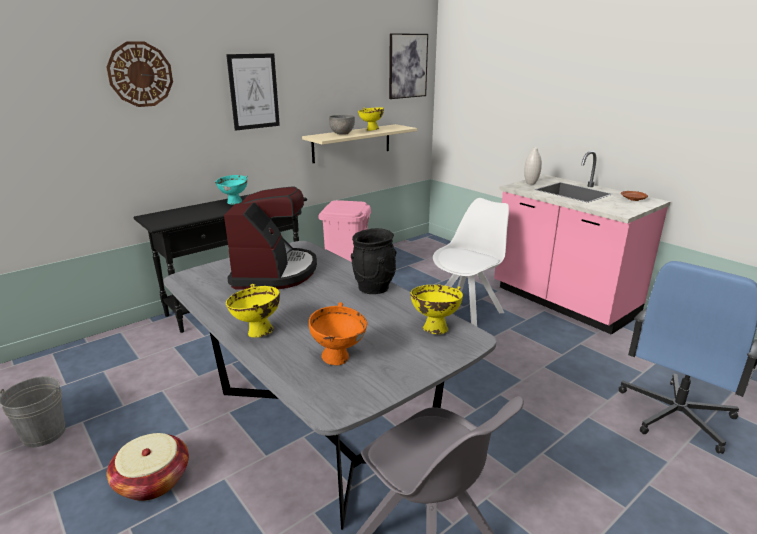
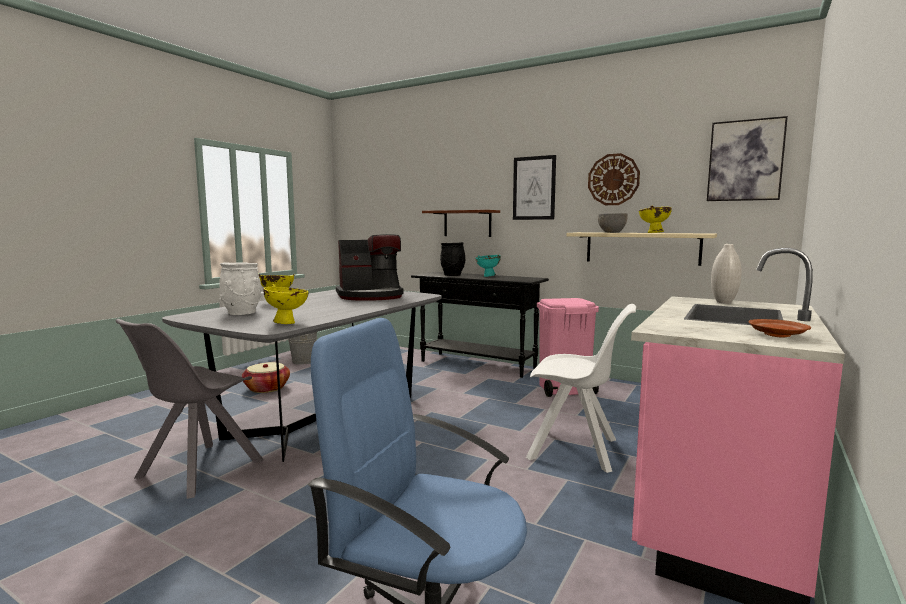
camera: 70 degrees right, 15 degrees down
wall clock [106,41,173,107] -> wall clock moved to [588,153,640,205]
orange bowl [309,302,367,365] -> white vase [219,262,261,315]
black vase [351,228,396,294] -> black vase moved to [440,242,466,276]
none -> brown shelf [422,210,500,237]

